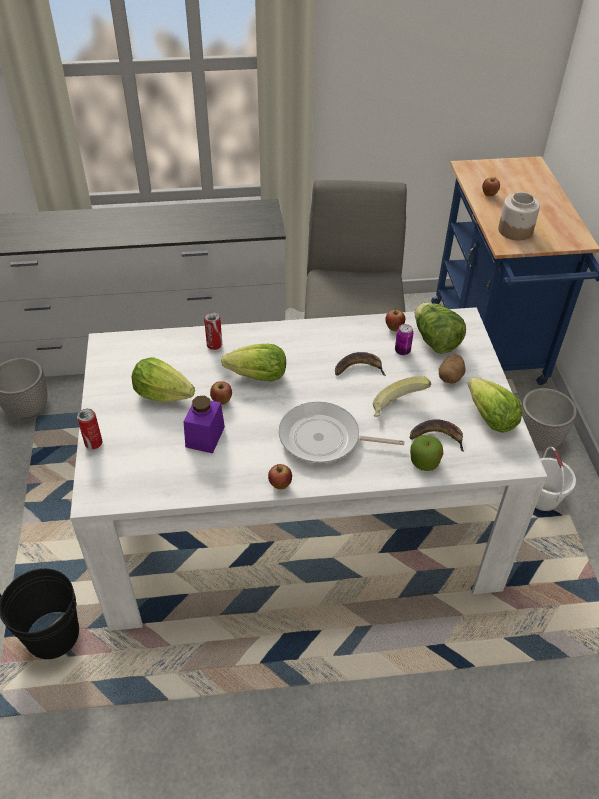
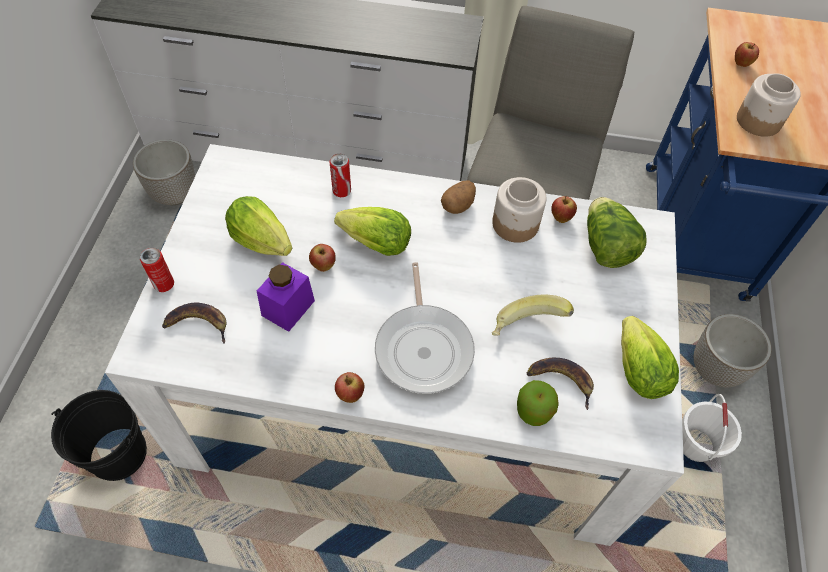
camera: 15 degrees right, 10 degrees up
frying pan [279,402,405,463] -> frying pan turned 120 degrees counterclockwise [375,262,475,394]
banana [335,352,386,376] -> banana moved to [162,303,227,344]
can [395,324,414,355] -> none
potato [439,354,466,384] -> potato moved to [441,180,476,214]
none -> jar [492,177,547,243]

